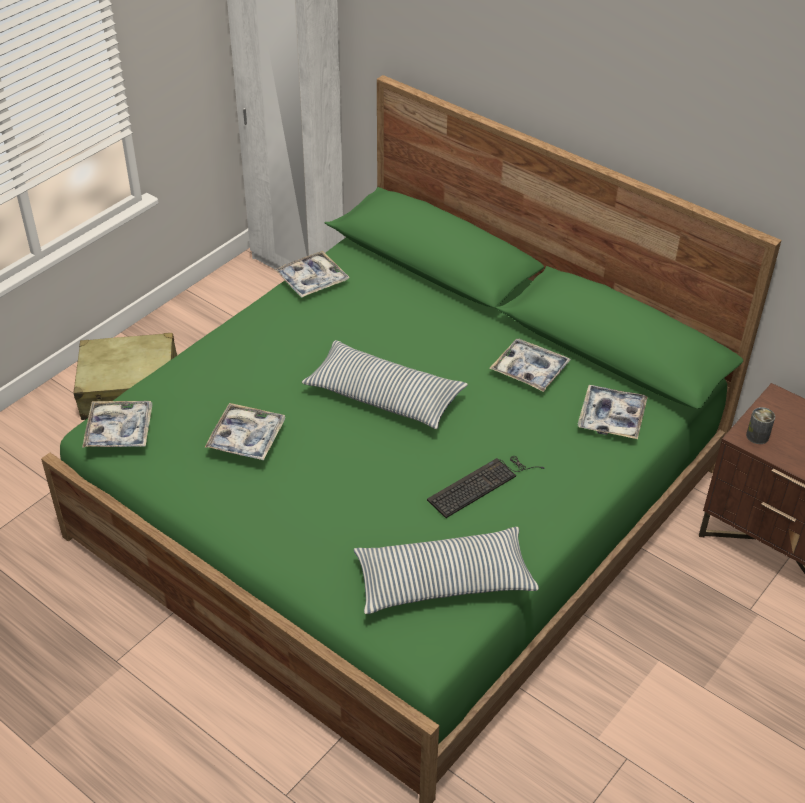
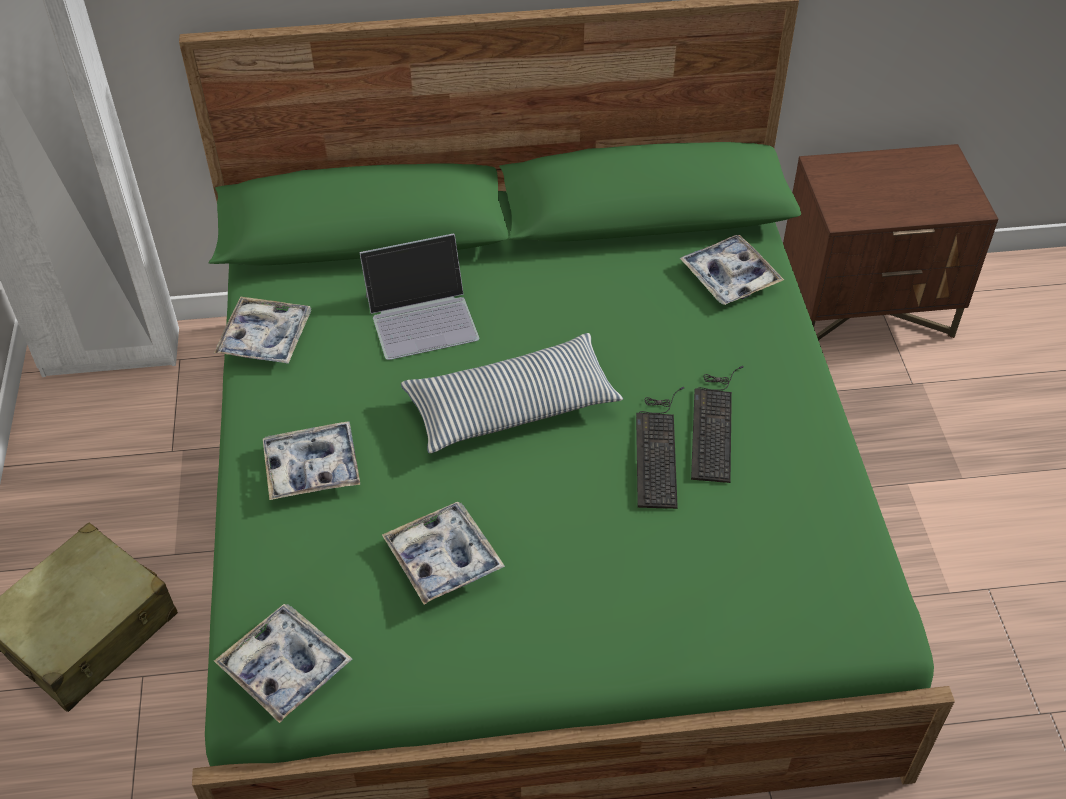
camera: 45 degrees left, 5 degrees up
pillow [353,527,539,614] -> none
tray [489,339,571,392] -> tray moved to [263,422,361,500]
can [746,407,775,444] -> none
none -> laptop [359,233,479,360]
none -> keyboard [636,387,684,509]

